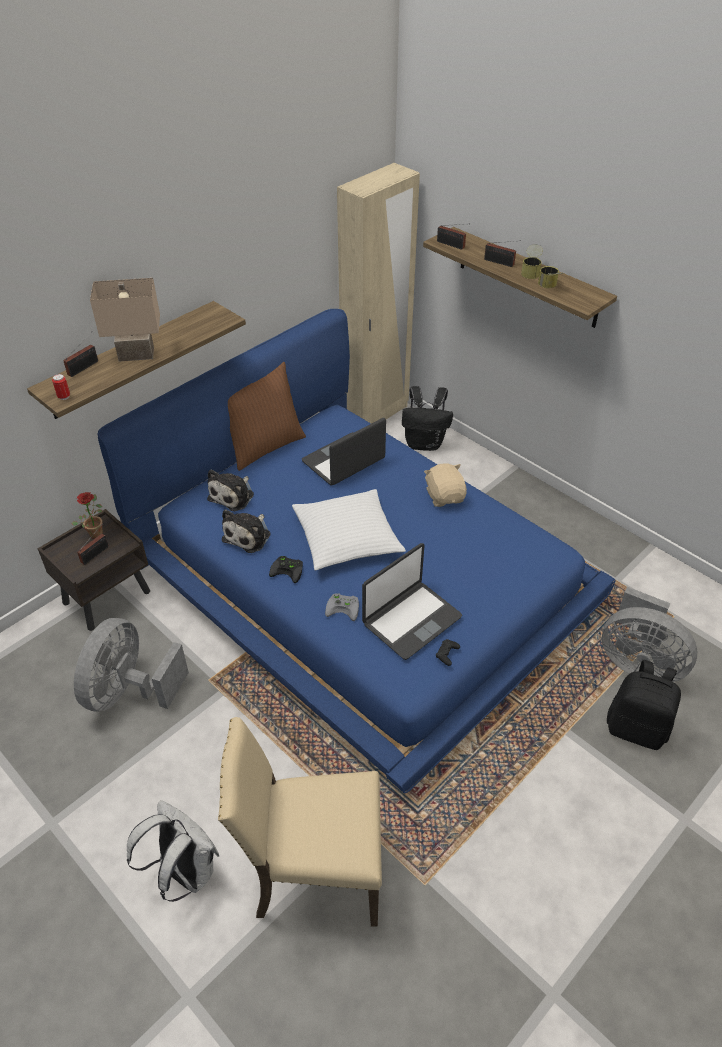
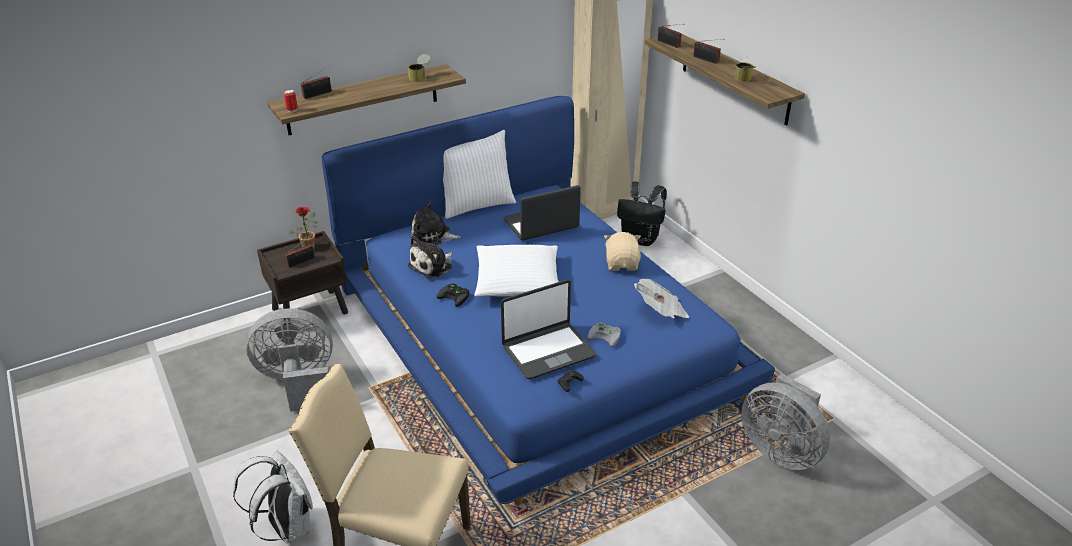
camera: 15 degrees right, 10 degrees down
grey fan [74,618,189,712] -> grey fan turned 45 degrees clockwise [246,308,333,412]
beige table lamp [90,278,160,362] -> none
plush toy [207,469,254,511] -> plush toy turned 60 degrees clockwise [411,201,461,245]
brown pillow [228,362,306,471] -> white pillow [443,130,516,219]
grey game controller [325,593,359,621] -> grey game controller moved to [587,322,621,347]
can [521,244,543,279] -> can moved to [408,54,430,82]
black backpack [607,660,681,750] -> none
none -> newspaper [634,279,689,318]

